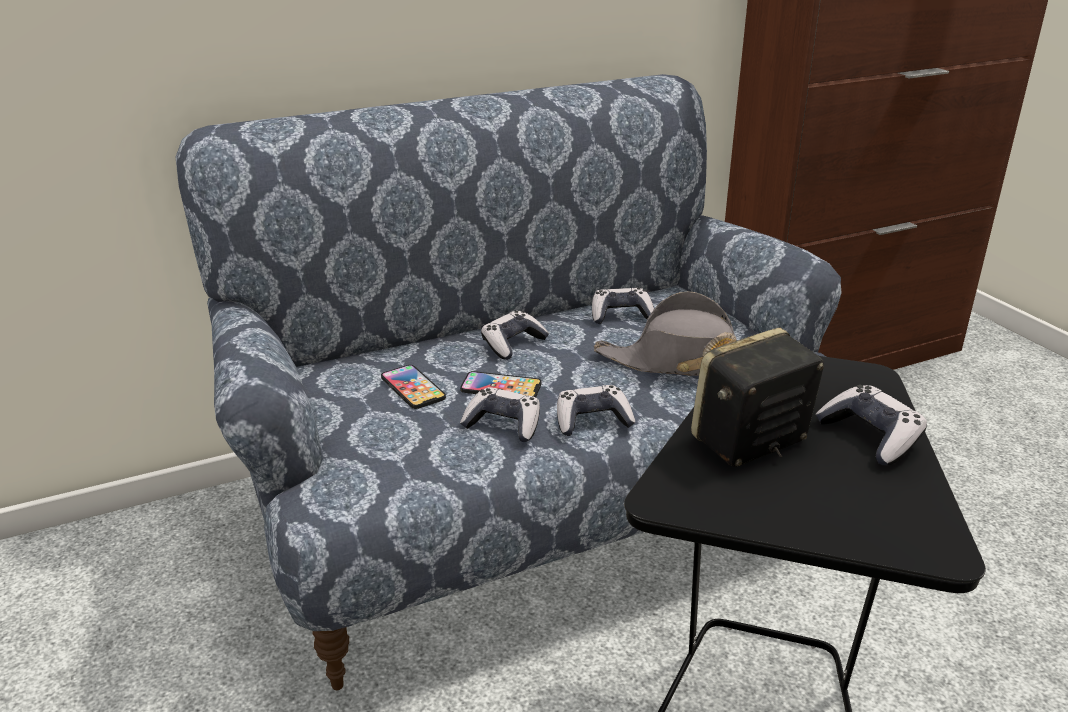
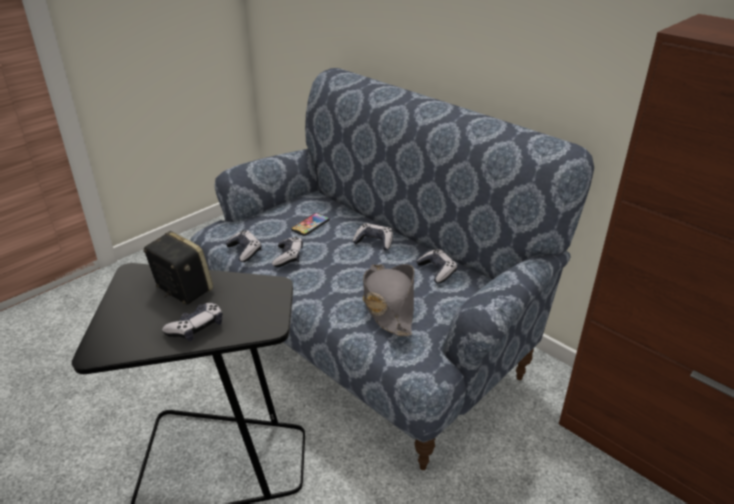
camera: 70 degrees right, 5 degrees up
phone [460,371,541,397] -> none
game controller [557,385,636,436] -> game controller moved to [226,230,262,262]

